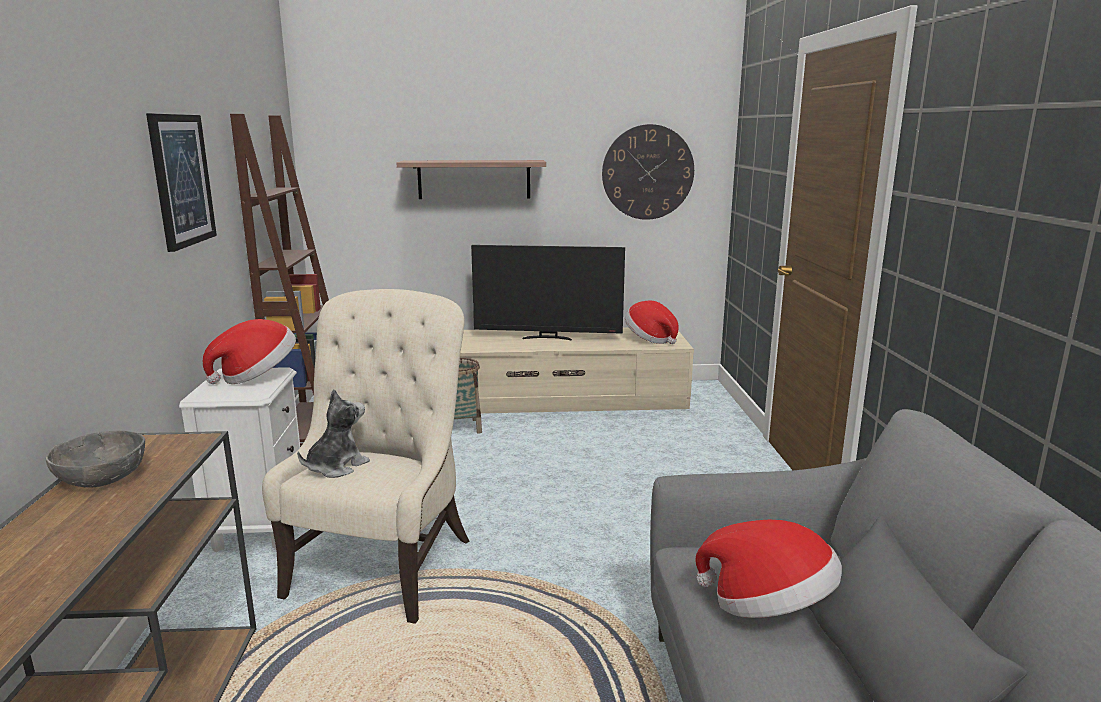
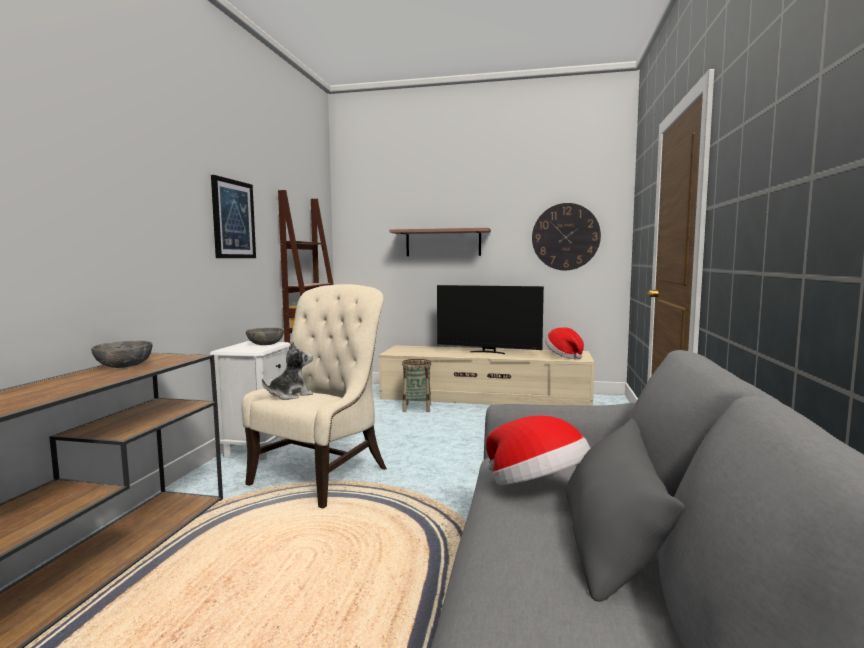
camera: 15 degrees right, 10 degrees down
hat [203,319,296,384] -> grey bowl [246,328,284,345]

